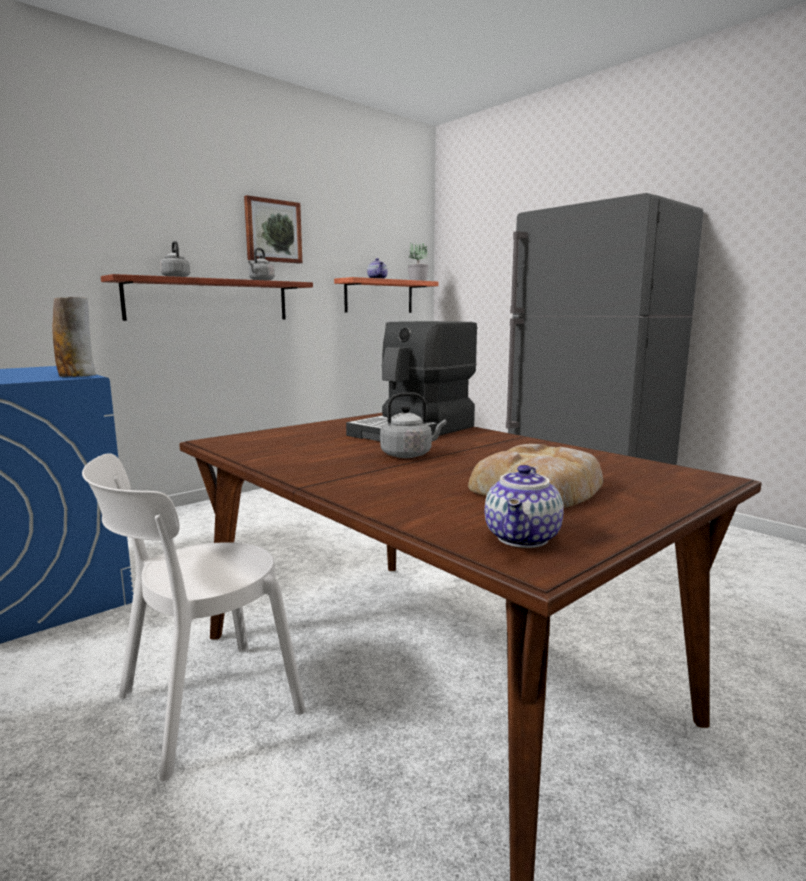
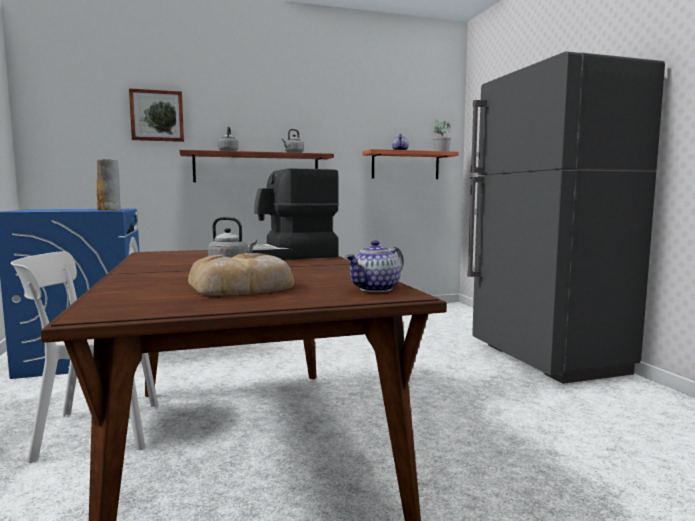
camera: 25 degrees right, 5 degrees down
picture [244,195,302,263] -> picture moved to [129,88,184,142]
teapot [485,465,564,548] -> teapot moved to [345,240,404,292]

